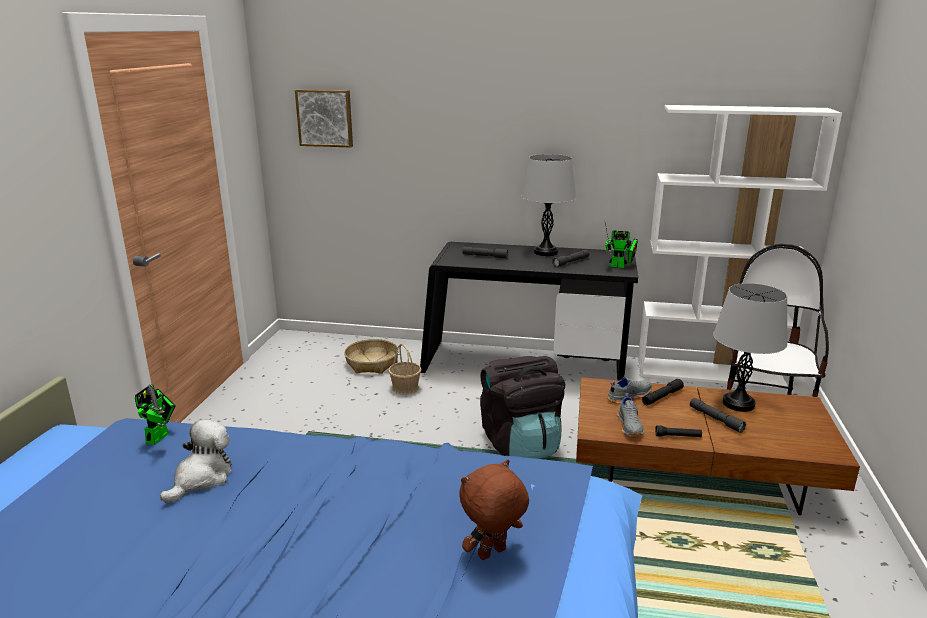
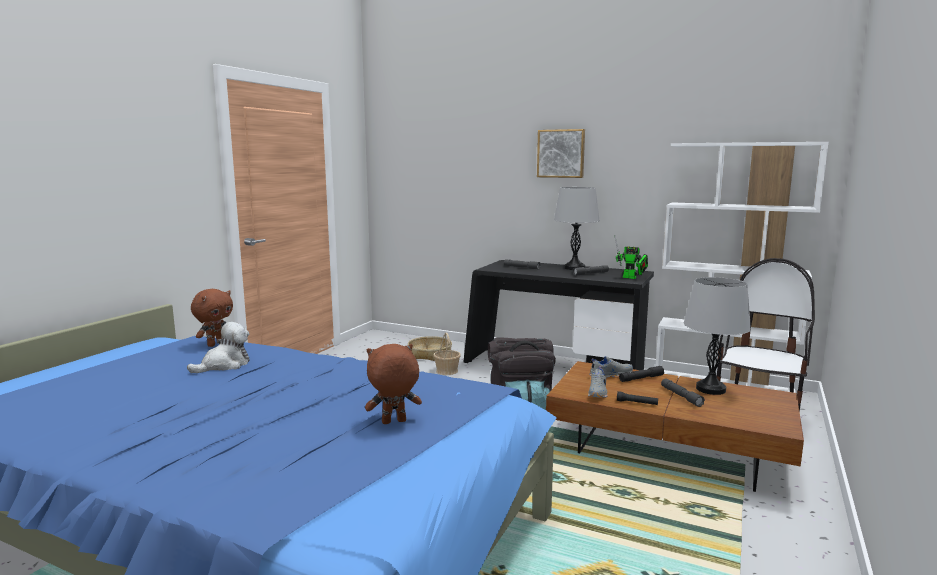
camera: 15 degrees right, 10 degrees down
toy robot [135,384,176,445] -> brown plush toy [191,289,233,347]
picture [295,89,353,147] -> picture moved to [537,129,585,178]

